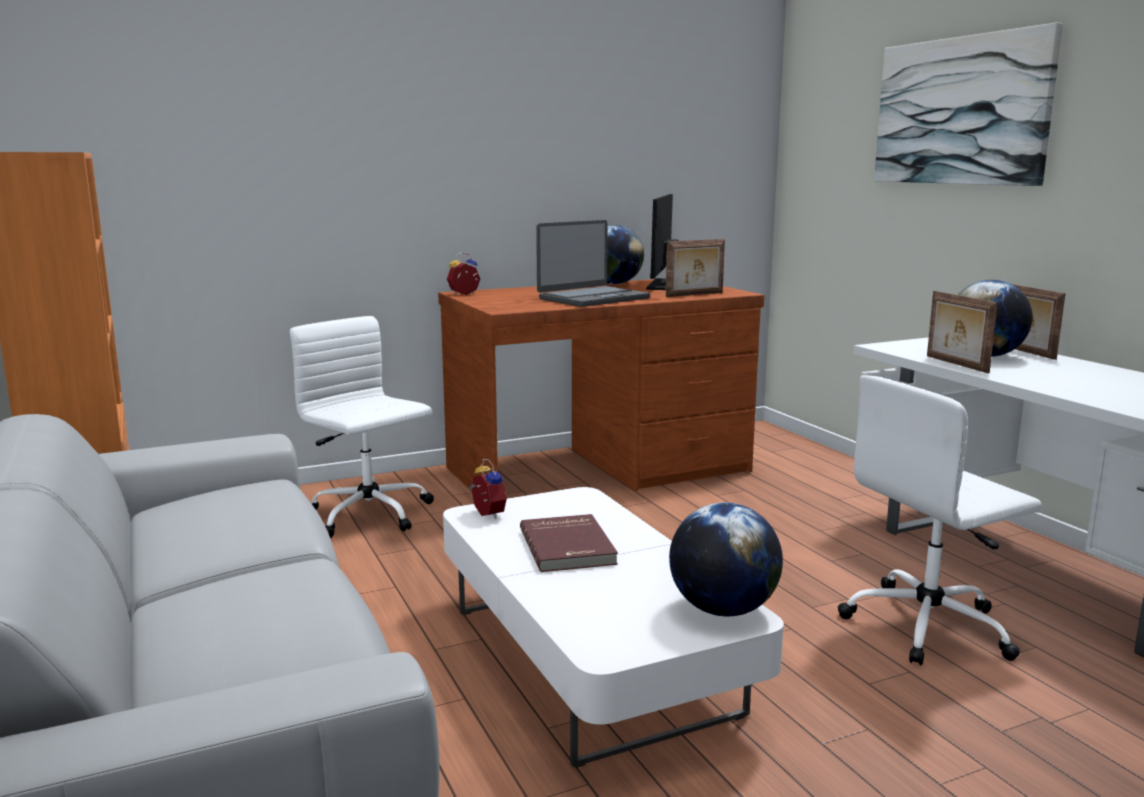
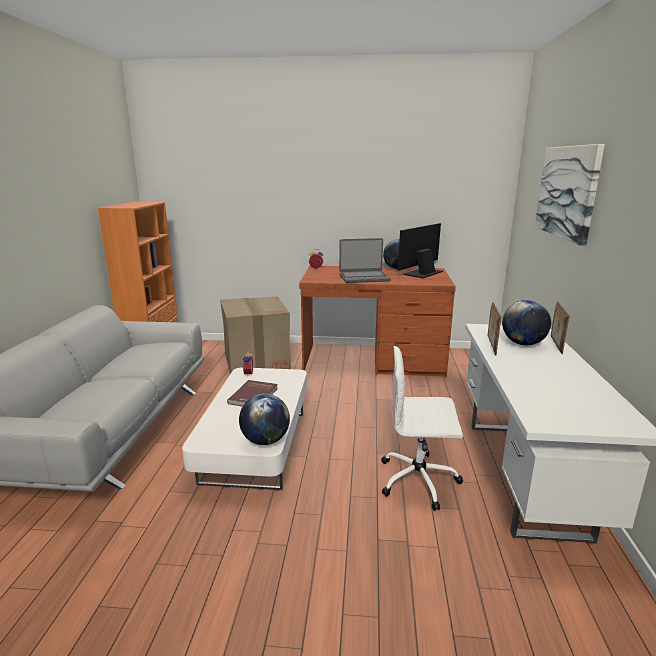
camera: 30 degrees right, 5 degrees up
white office chair [290,316,434,538] -> cardboard box [220,296,291,374]
picture frame [666,239,725,297] -> none

